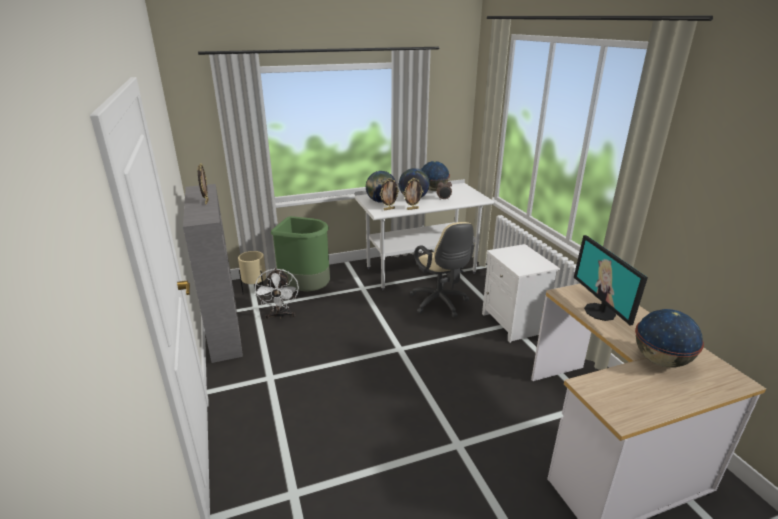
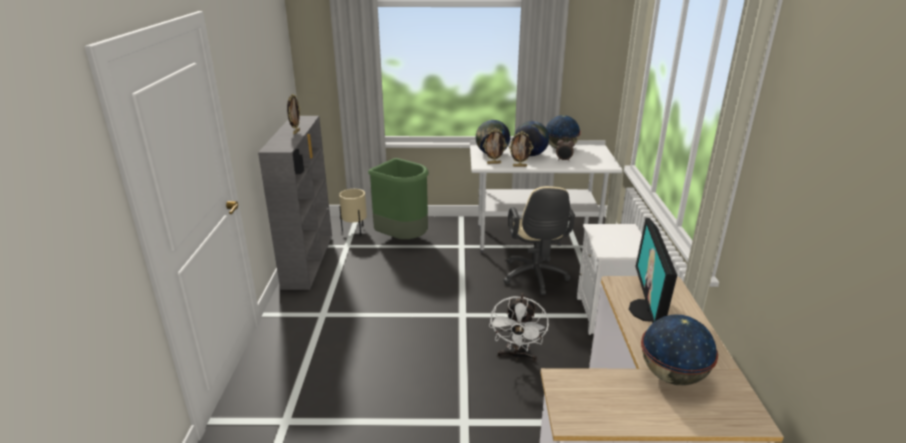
camera: 20 degrees right, 0 degrees up
white fan [255,268,299,319] -> white fan moved to [489,293,549,361]

